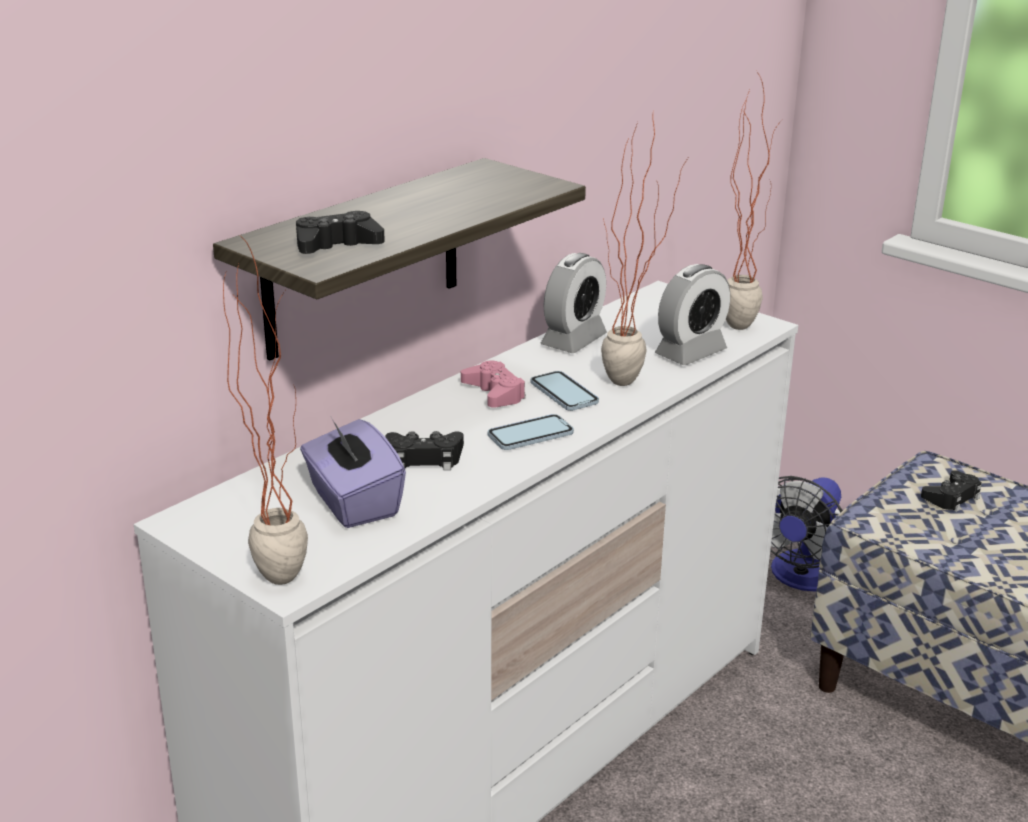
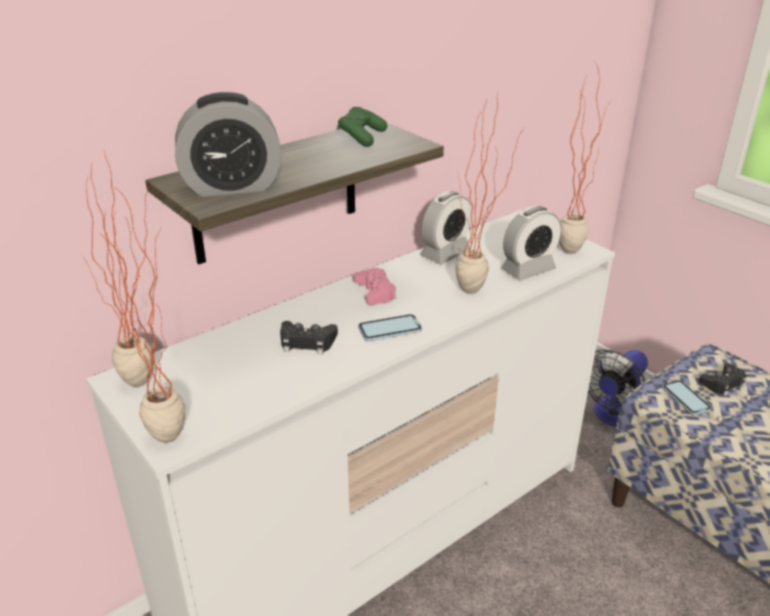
camera: 10 degrees right, 5 degrees up
black game controller [296,211,385,254] -> alarm clock [175,92,282,197]
purple tissue box [300,417,406,528] -> none
phone [530,371,599,411] -> phone moved to [662,380,712,415]
none -> potted plant [83,151,154,387]
none -> green game controller [337,107,387,147]

